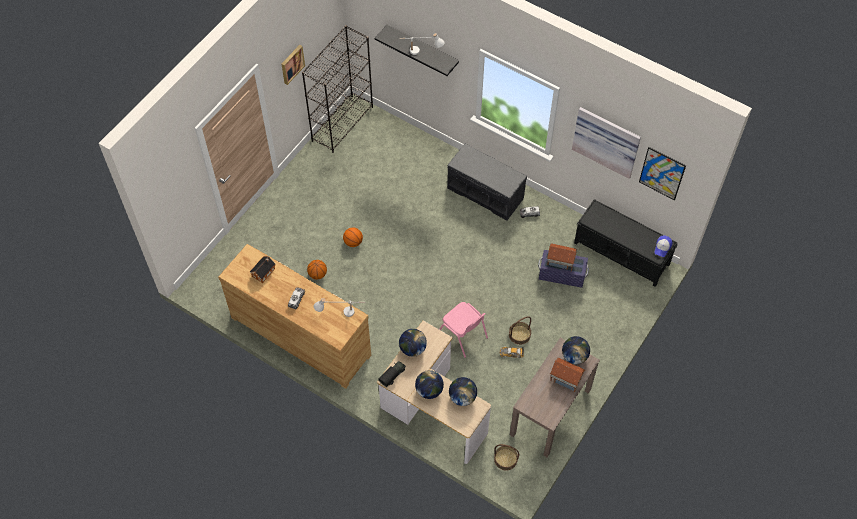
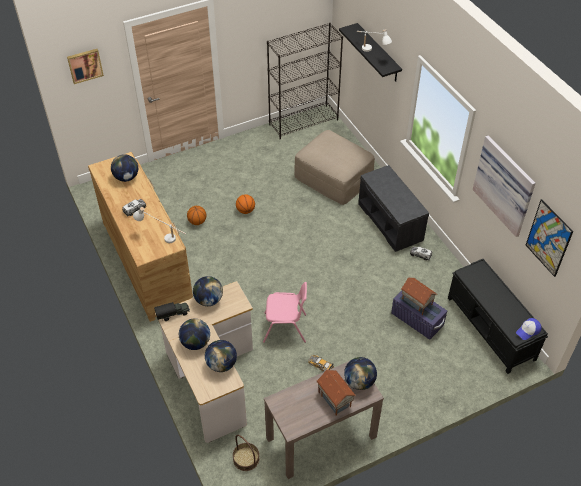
camera: 30 degrees right, 10 degrees down
toy house [250,256,275,283] -> globe [111,154,138,182]
picture [281,45,305,85] -> picture moved to [67,49,104,84]
pink chair [439,302,488,358] -> pink chair turned 75 degrees counterclockwise [263,282,307,343]
basket [509,316,531,345] -> none
none -> beige ottoman [295,130,375,205]

